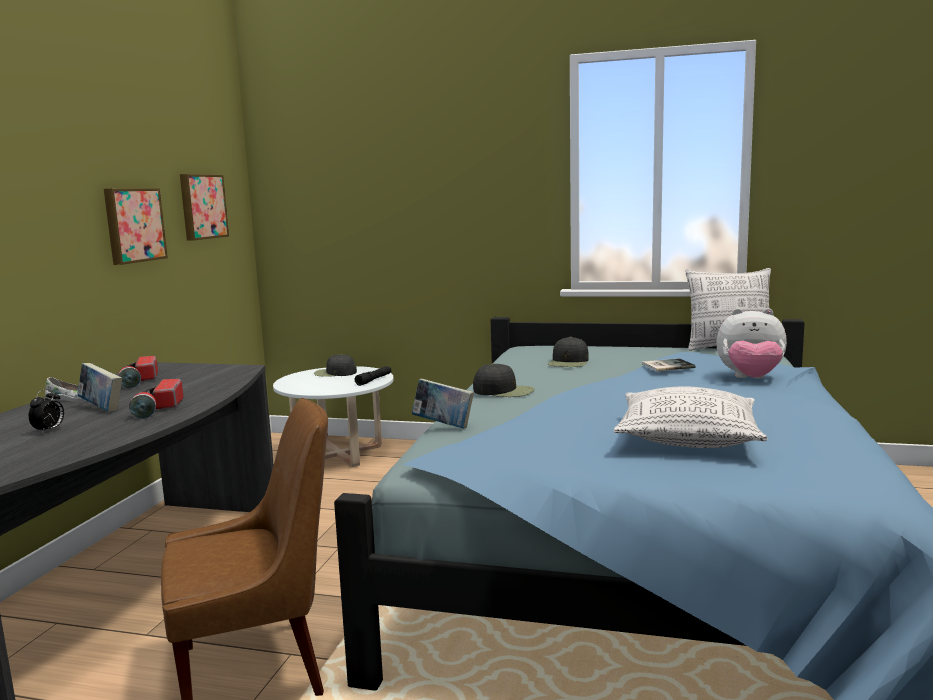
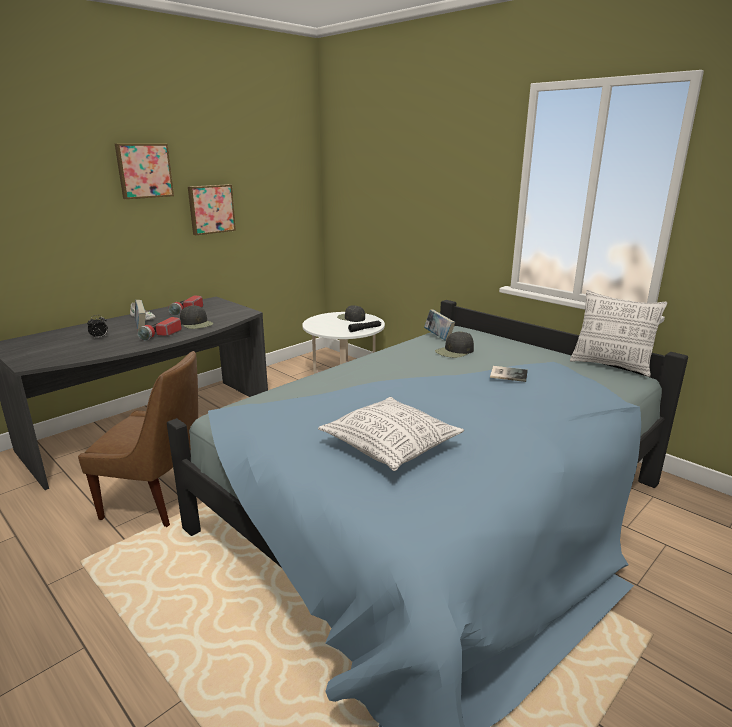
camera: 30 degrees right, 10 degrees up
picture [180,174,229,241] -> picture moved to [115,144,174,199]
book [412,379,474,429] -> book moved to [424,310,455,341]
black cap [473,363,534,397] -> black cap moved to [180,305,213,329]
plush toy [716,308,787,378] -> none

